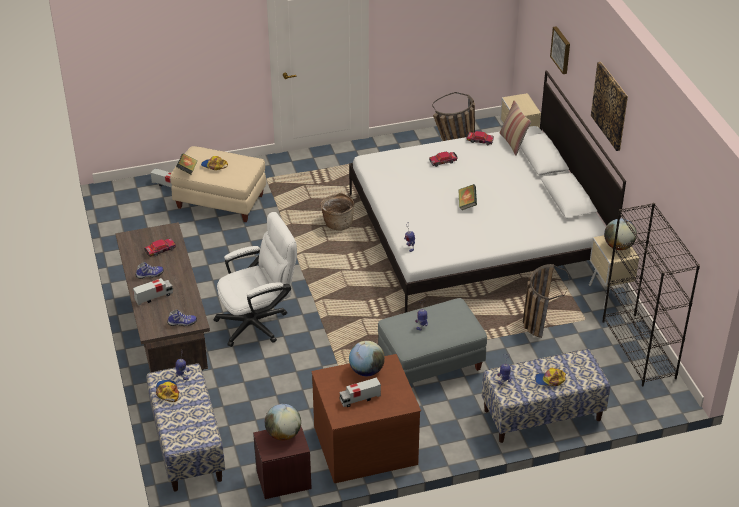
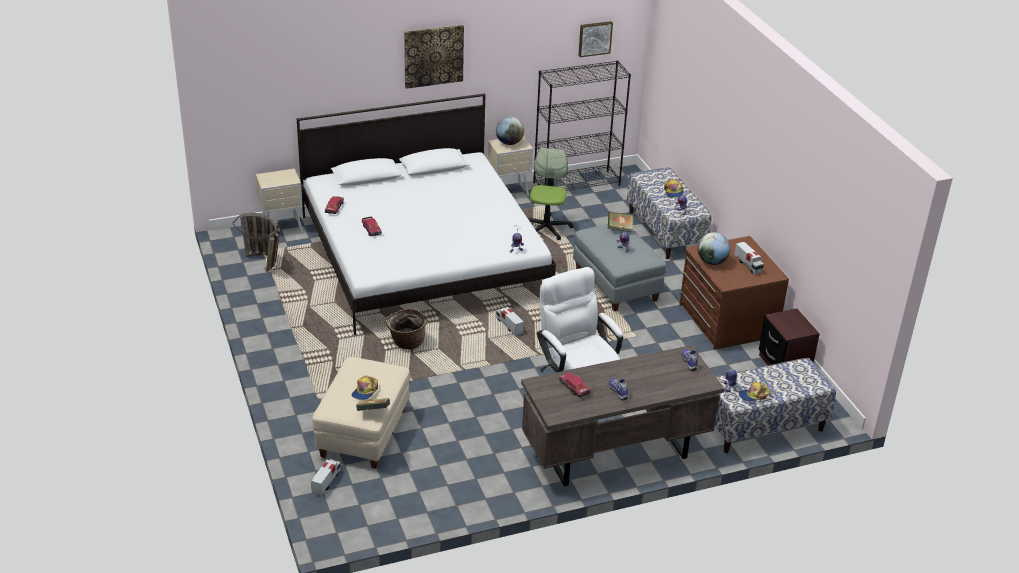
camera: 95 degrees left, 5 degrees down
toy truck [133,278,173,305] -> toy truck moved to [496,307,524,336]
globe [265,404,301,441] -> none
book [458,184,477,210] -> book moved to [608,211,633,232]
pillow [499,100,531,156] -> none
basket [523,264,569,338] -> office chair [527,148,574,240]
picture [550,26,570,74] -> picture moved to [578,21,613,57]

